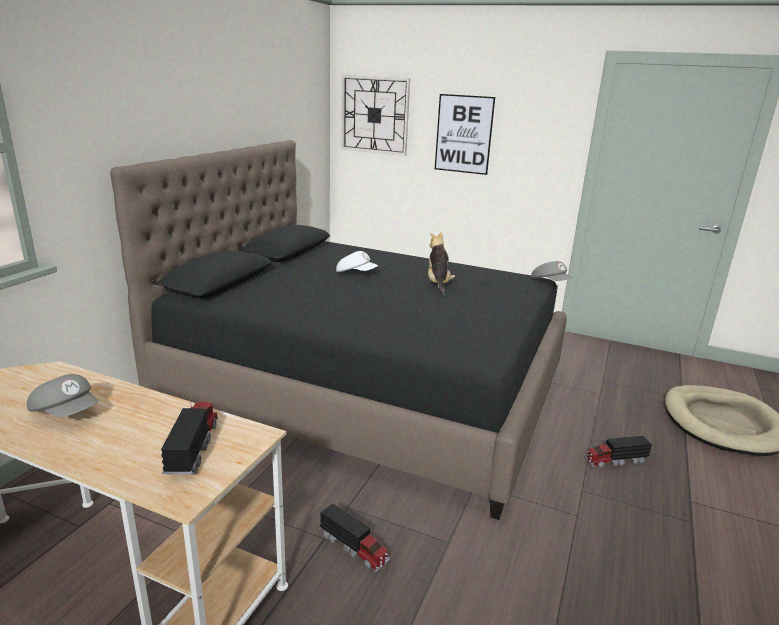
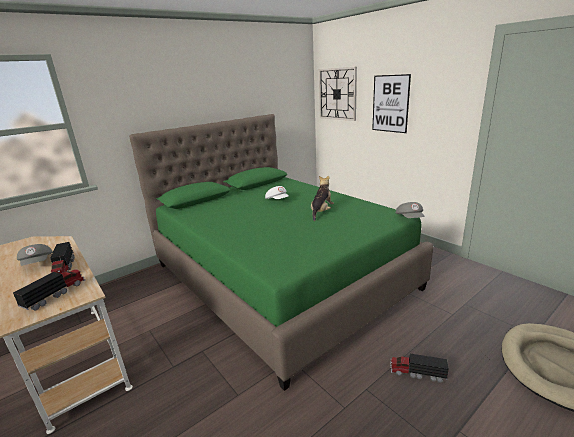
camera: 30 degrees right, 0 degrees up
black bed [110,140,567,520] -> green bed [129,114,433,391]
toy truck [319,503,390,572] -> toy truck moved to [50,242,75,274]

